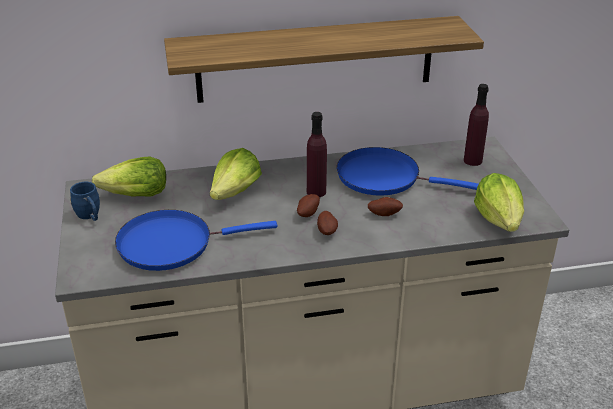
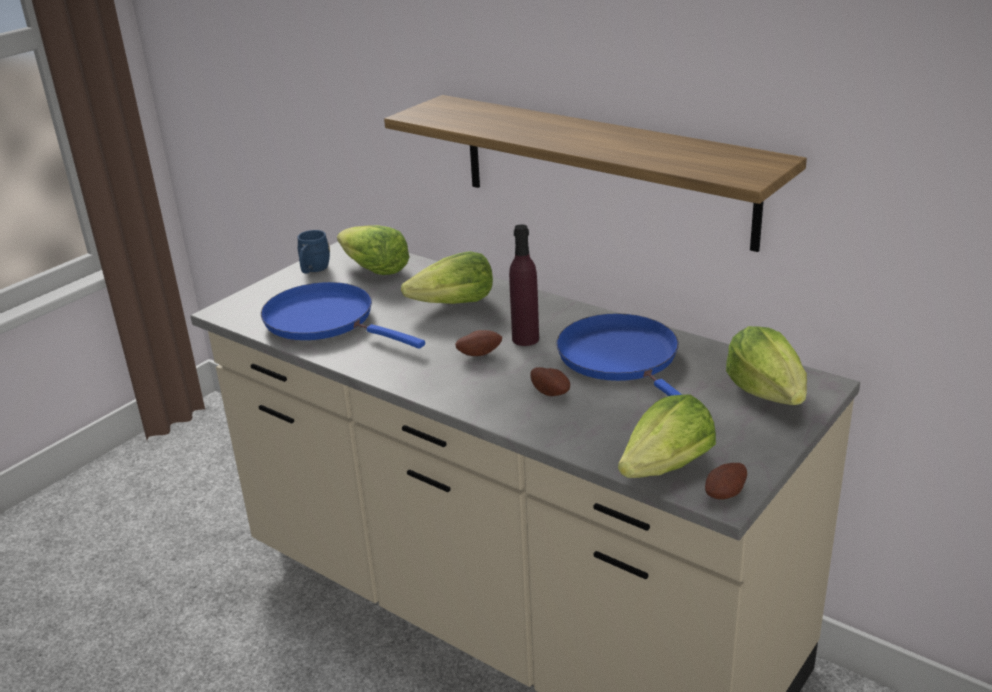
camera: 50 degrees right, 5 degrees down
potato [317,211,338,235] -> potato moved to [705,463,747,499]
purple bottle [464,84,489,166] -> lettuce [726,326,807,405]

